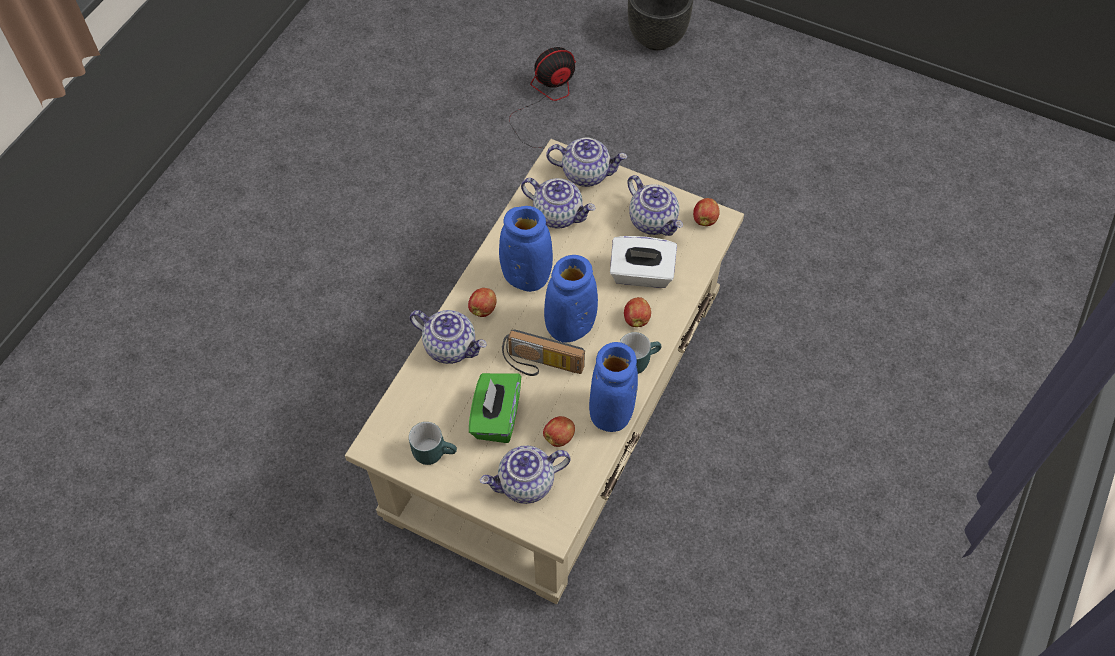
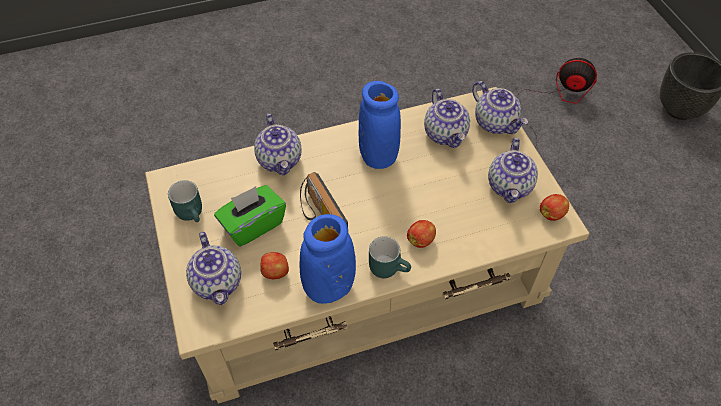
camera: 45 degrees right, 5 degrees down
apple [468,288,496,317] -> none
teapot [480,445,570,504] -> teapot turned 135 degrees counterclockwise [186,232,241,305]
blue vase [544,255,598,343] -> none
white tissue box [610,236,677,288] -> none

